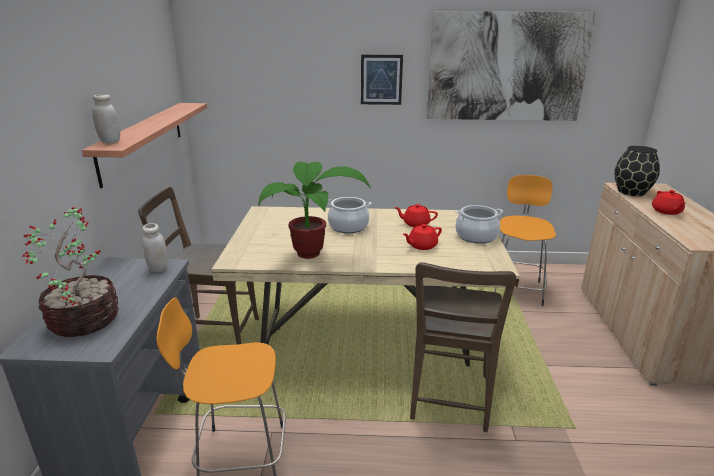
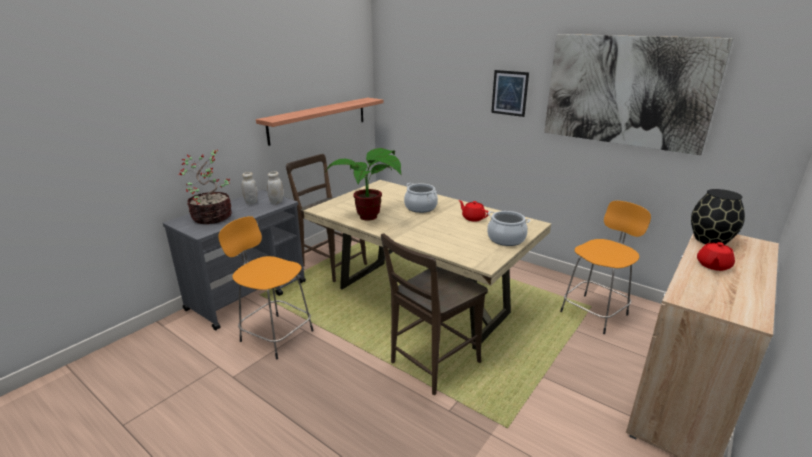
camera: 35 degrees right, 0 degrees up
white jar [93,94,120,143] -> white jar moved to [242,172,258,205]
red teapot [403,224,442,250] -> none

